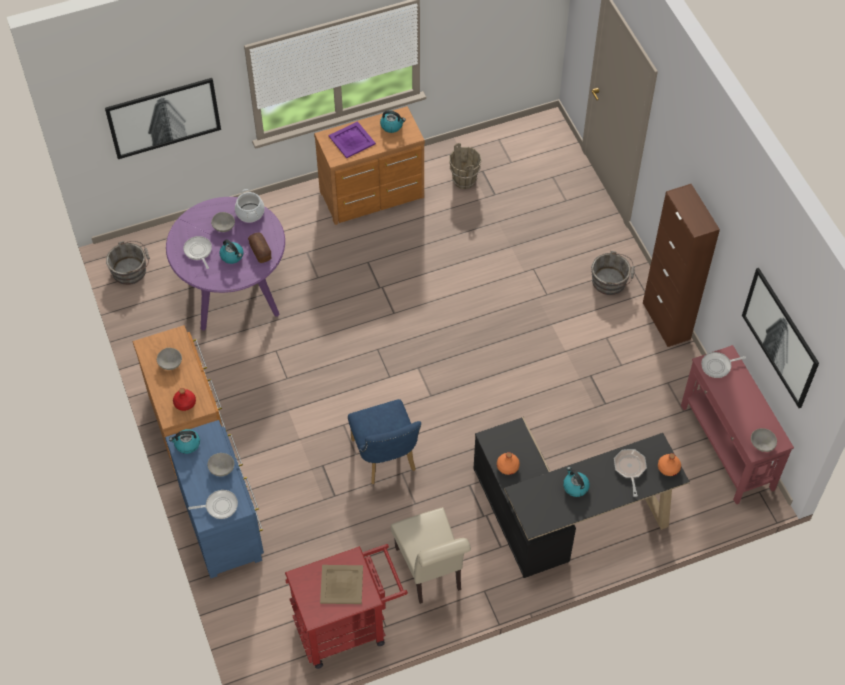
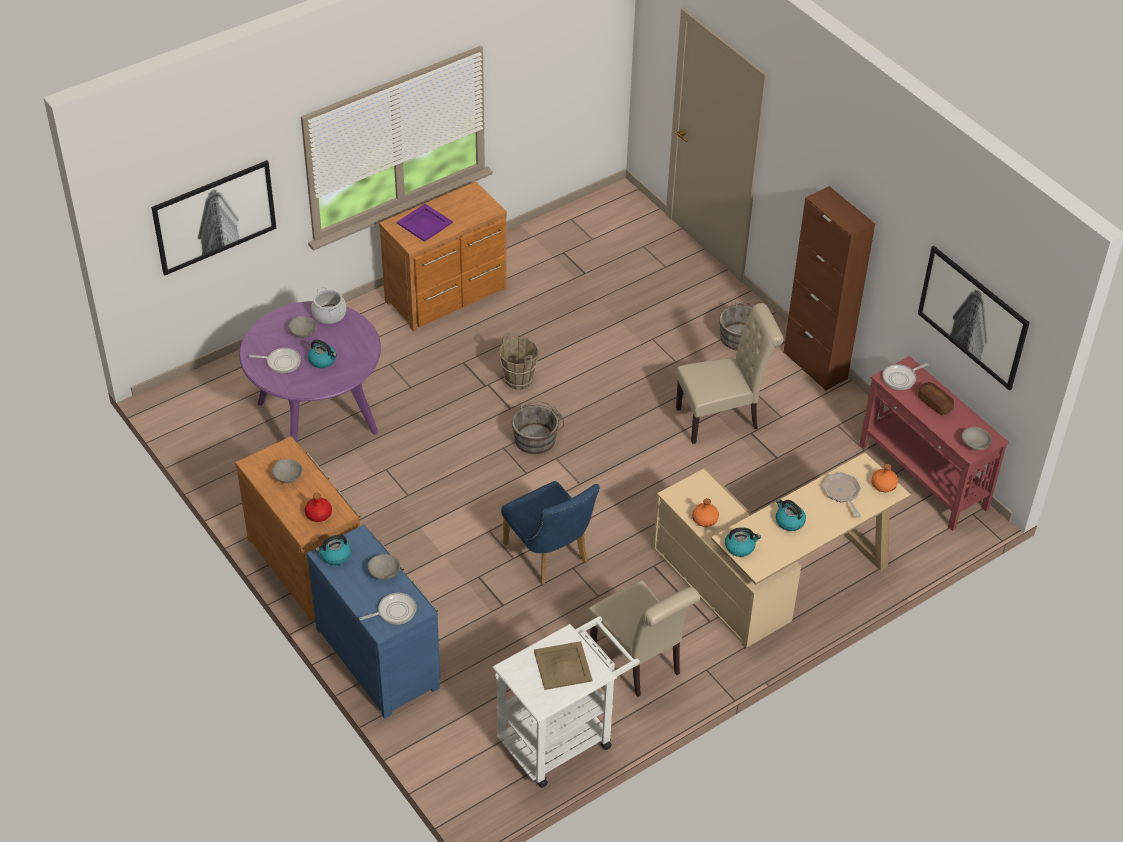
camera: 15 degrees left, 10 degrees down
grey bucket [106,241,150,285] -> grey bucket moved to [512,402,564,454]
frying pan [183,236,212,269] -> frying pan turned 135 degrees clockwise [249,348,301,373]
bread [248,233,271,263] -> bread moved to [918,382,954,416]
red cart [285,544,408,669] -> white cart [492,616,640,788]
kettle [380,110,406,133] -> kettle moved to [725,527,761,557]
brown bucket [449,143,482,189] -> brown bucket moved to [499,333,539,390]
black desk [473,417,690,578] -> beige desk [653,453,911,648]
none -> beige chair [676,303,784,444]

